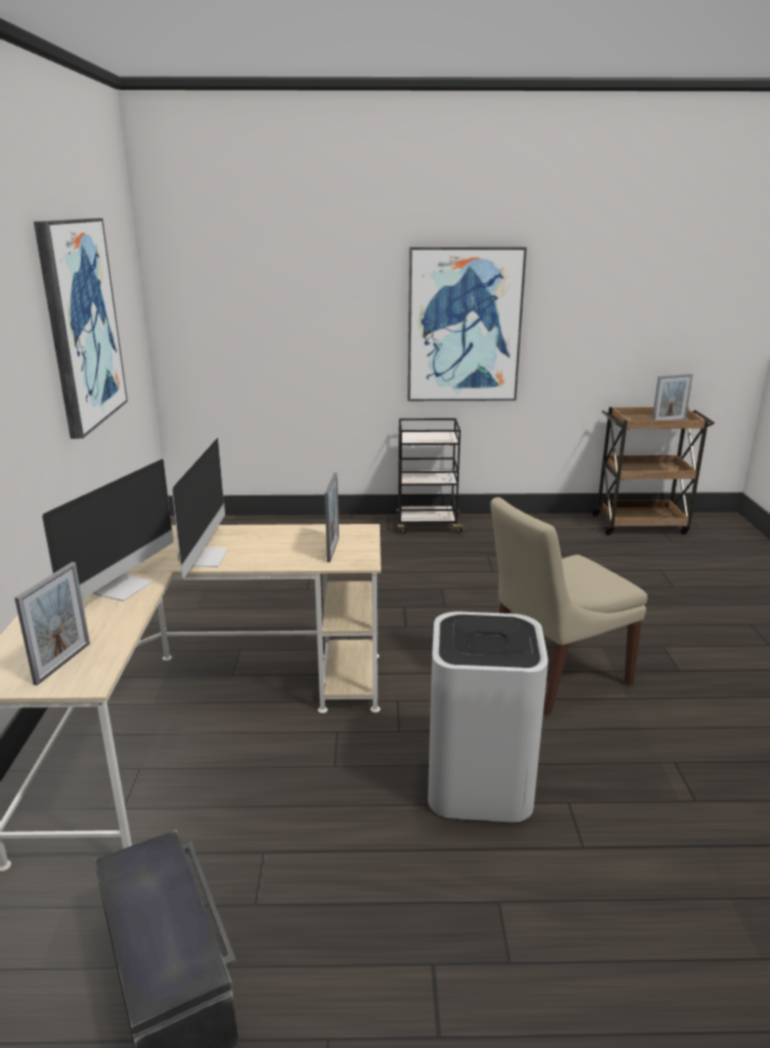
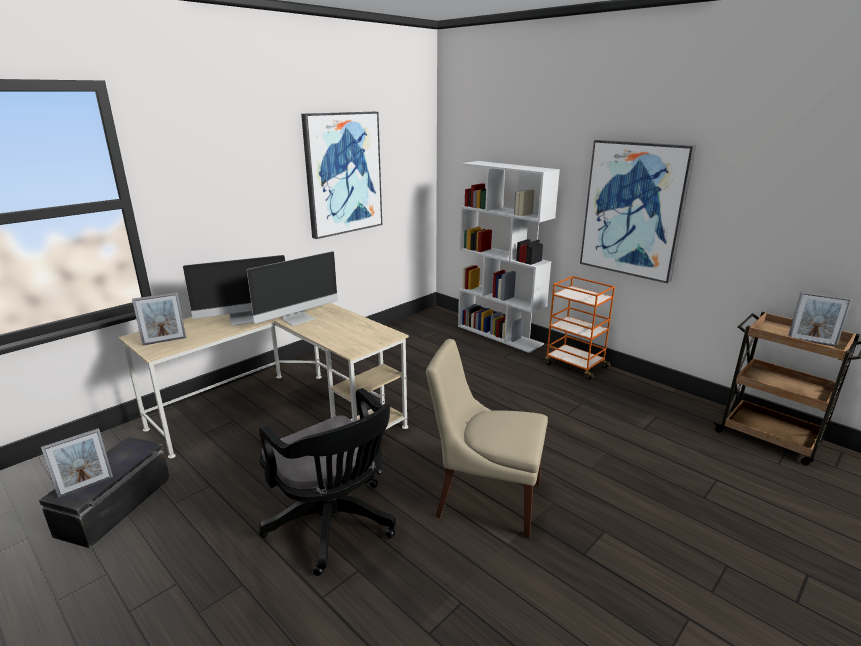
camera: 45 degrees right, 0 degrees up
picture frame [325,472,339,562] -> picture frame moved to [41,428,113,498]
black cart [396,418,465,534] -> orange cart [545,276,615,380]
white trash can [428,611,548,822] -> black office chair [259,388,396,576]
none -> white bookcase [458,161,560,353]

